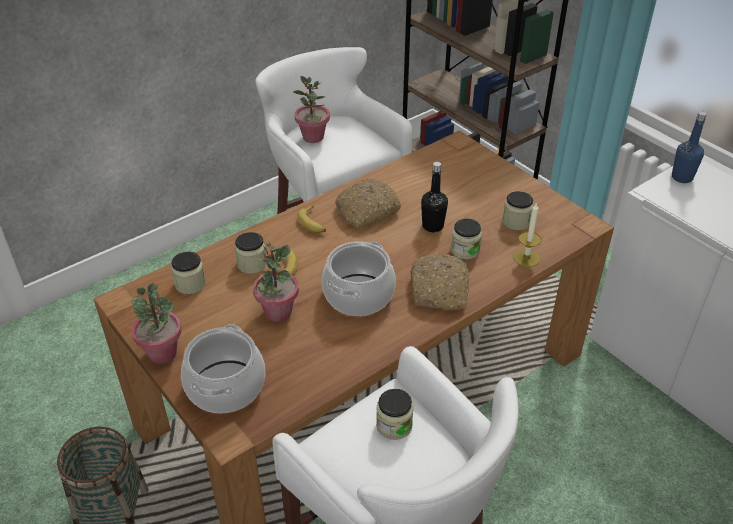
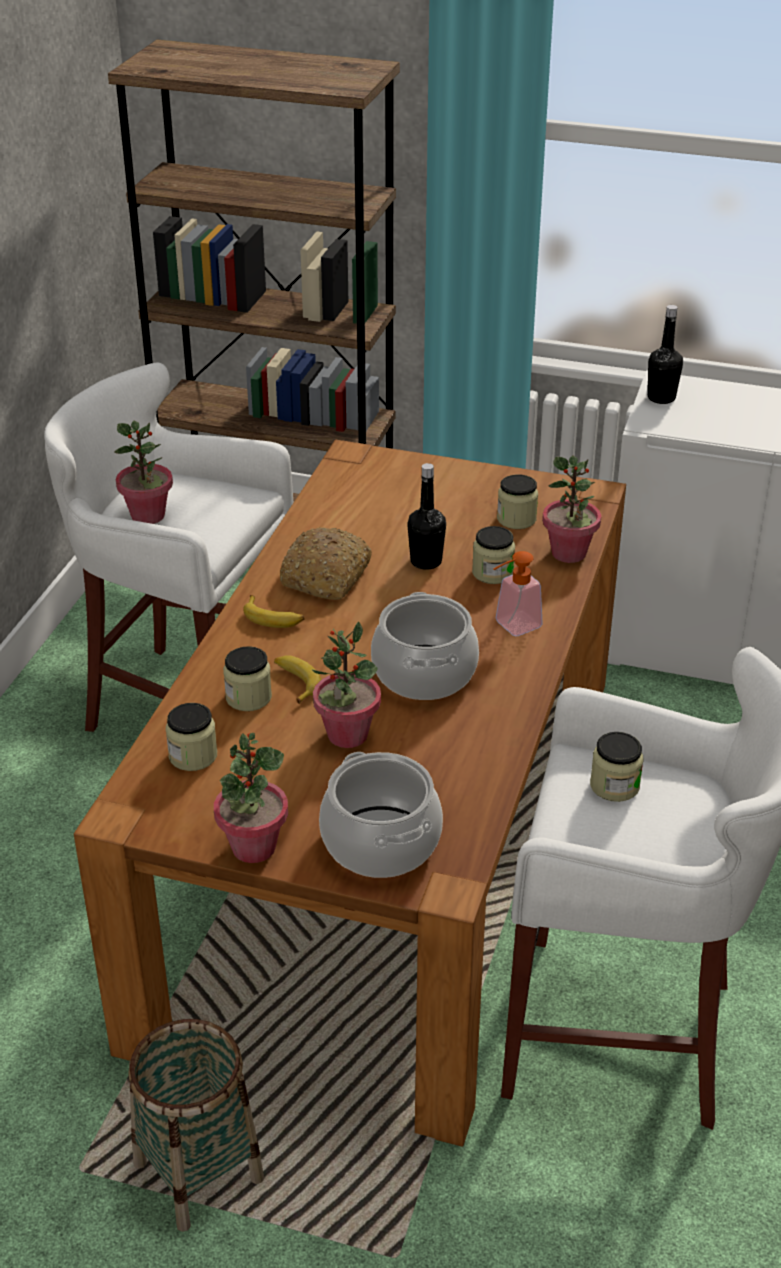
camera: 35 degrees left, 5 degrees down
bread [410,253,470,310] -> soap dispenser [494,551,543,636]
candle [513,202,542,267] -> potted plant [542,455,601,563]
blue bottle [672,111,707,183] -> black bottle [648,305,683,404]

